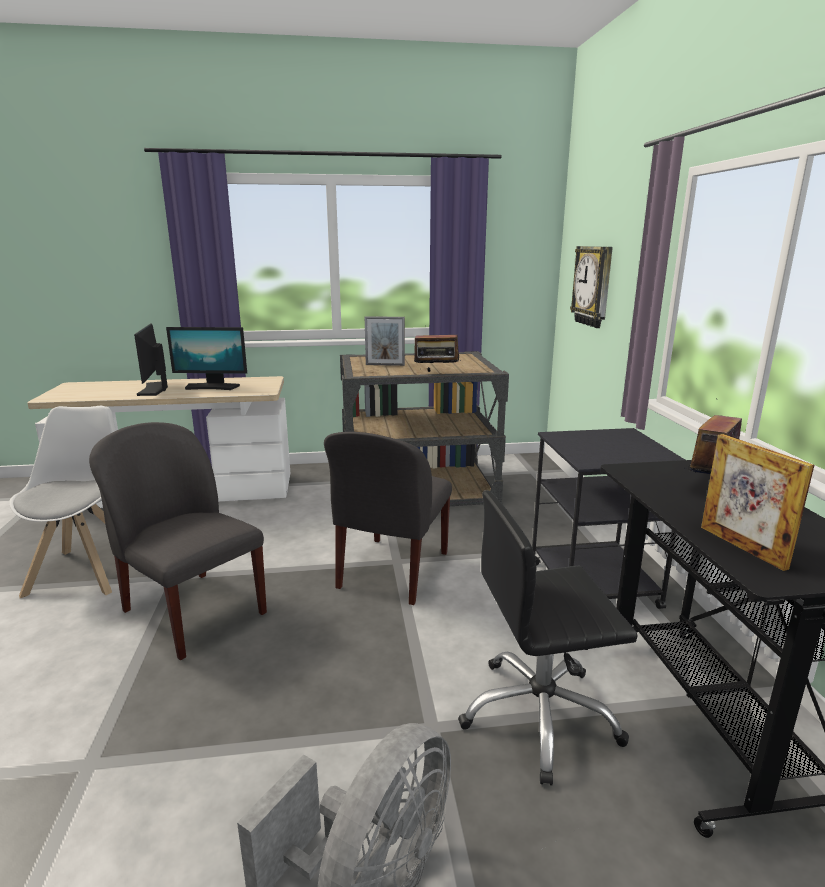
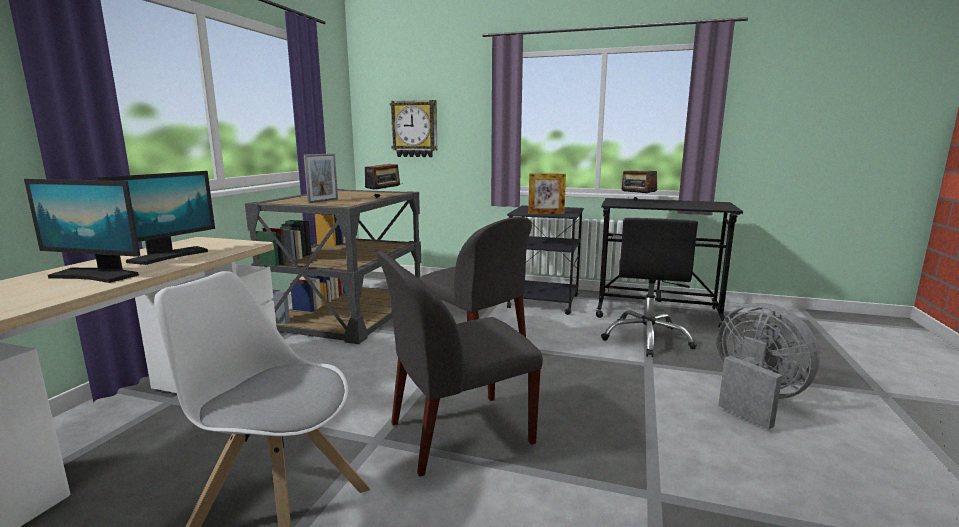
camera: 65 degrees left, 5 degrees down
picture frame [701,434,814,571] -> picture frame moved to [528,174,566,214]

